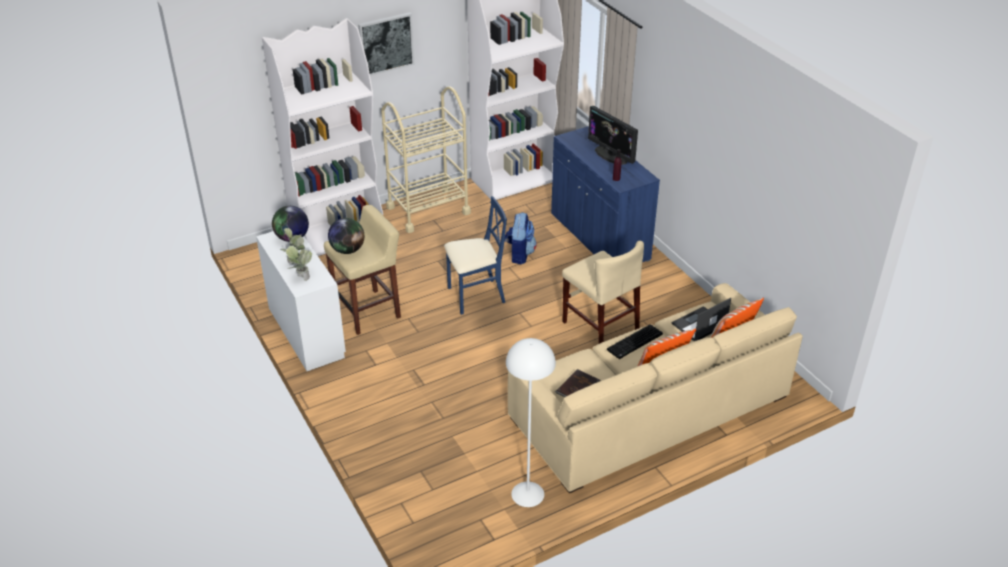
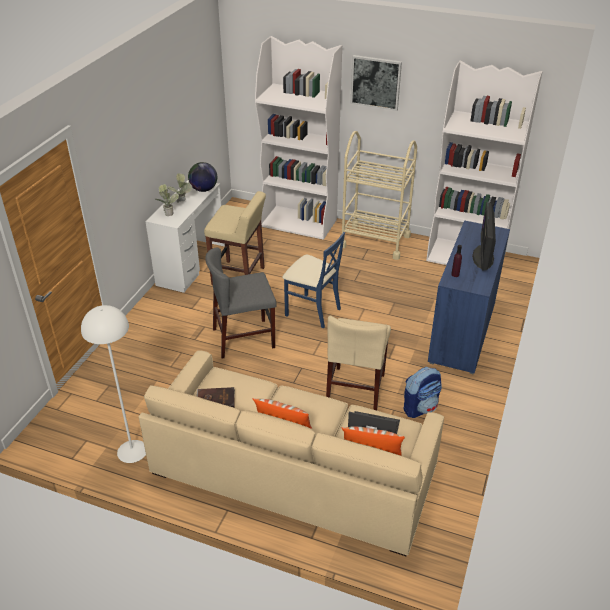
camera: 50 degrees right, 0 degrees up
globe [328,218,364,254] -> none
backpack [504,212,537,264] -> backpack moved to [403,367,442,418]
keyboard [607,324,663,359] -> none
none -> grey chair [205,248,277,358]

